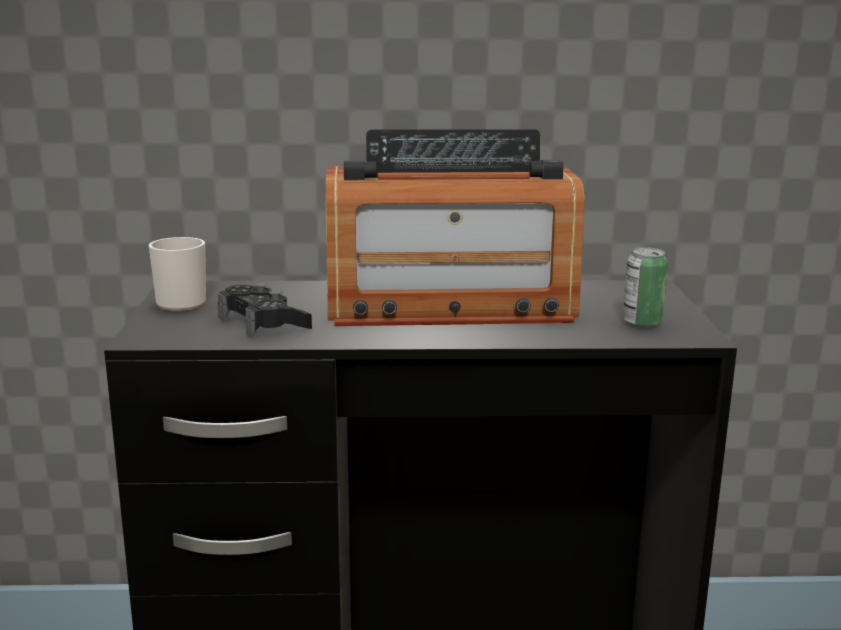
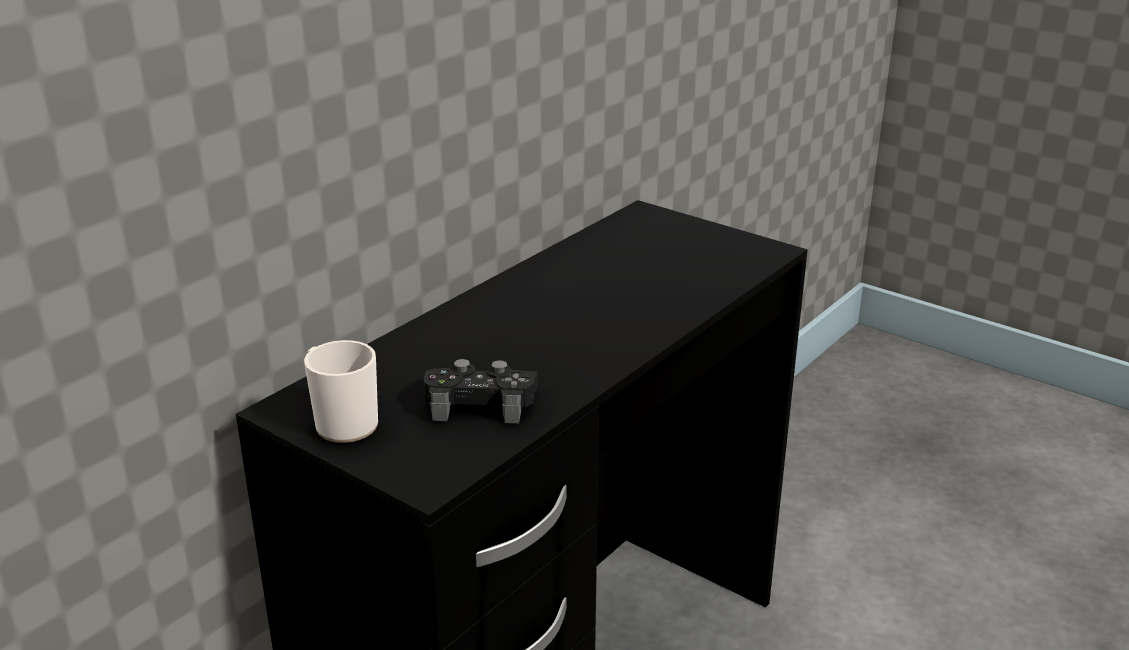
camera: 50 degrees left, 10 degrees up
radio [325,129,585,326] -> none
can [623,247,668,328] -> none

